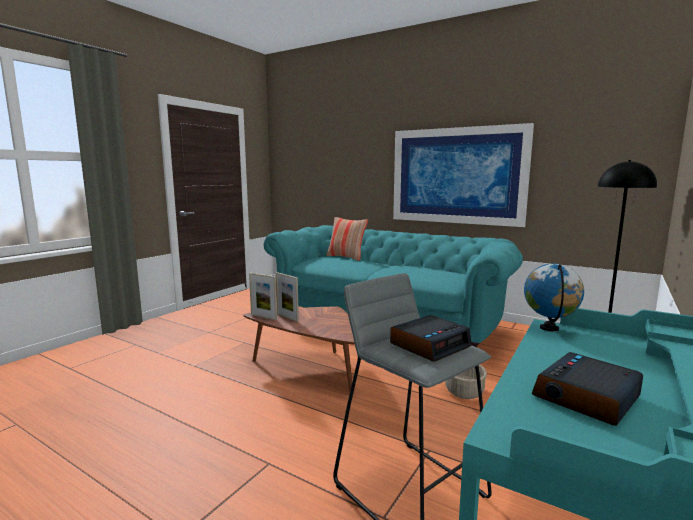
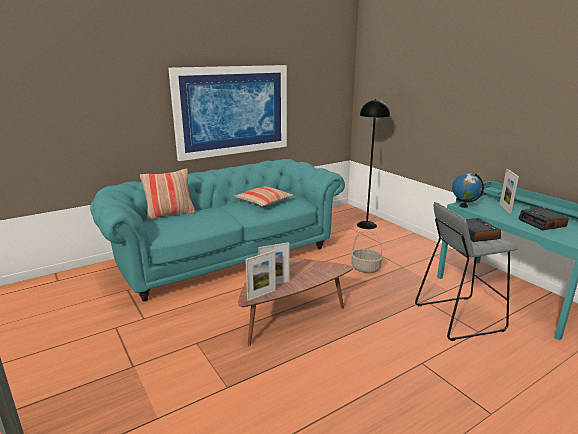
camera: 65 degrees left, 10 degrees up
none -> pillow [234,186,294,206]
none -> picture frame [499,169,519,214]

